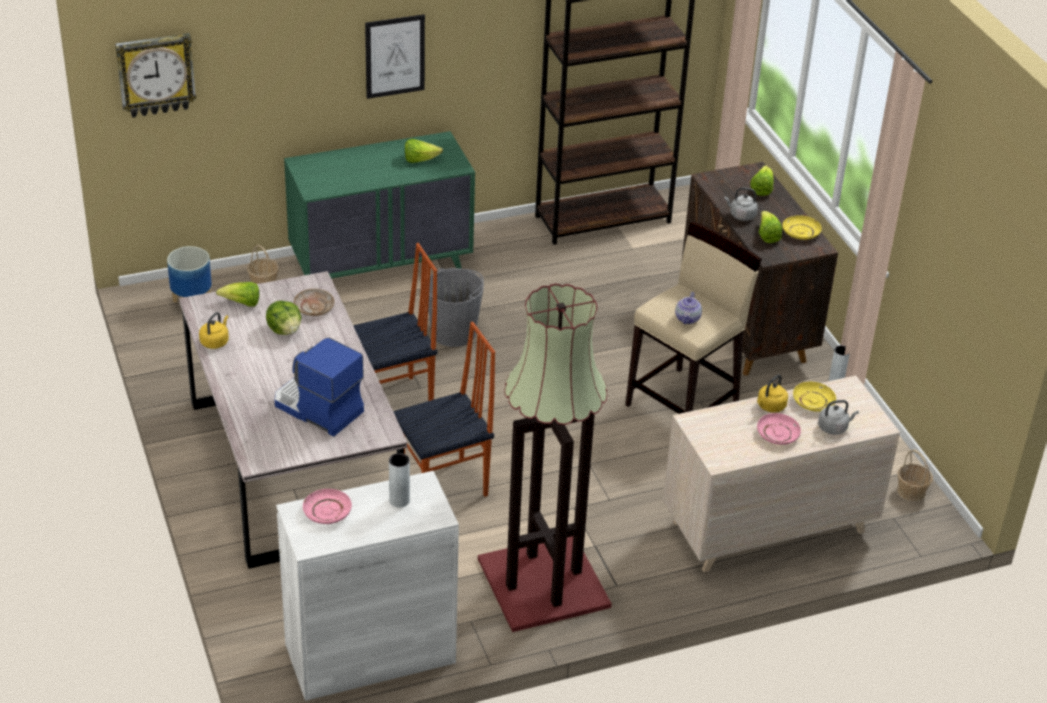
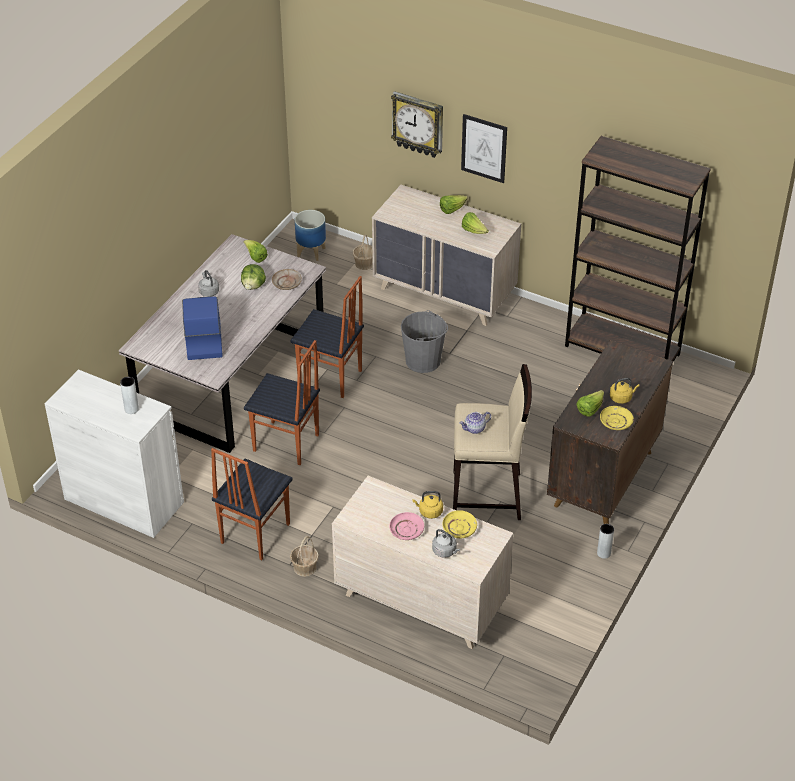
camera: 50 degrees right, 5 degrees up
wall clock [115,33,197,118] -> wall clock moved to [391,91,443,158]
yellow kettle [199,312,229,349] -> yellow kettle moved to [610,378,639,404]
green dresser [284,131,475,279] -> beige dresser [372,185,521,326]
pink plate [303,489,352,524] -> none
floor lamp [478,284,612,632] -> chair [211,448,293,561]
grey kettle [725,187,758,221] -> grey kettle moved to [198,270,219,297]
lettuce [750,165,774,196] -> lettuce moved to [440,195,468,214]
basket [897,449,933,502] -> basket moved to [290,536,319,577]

